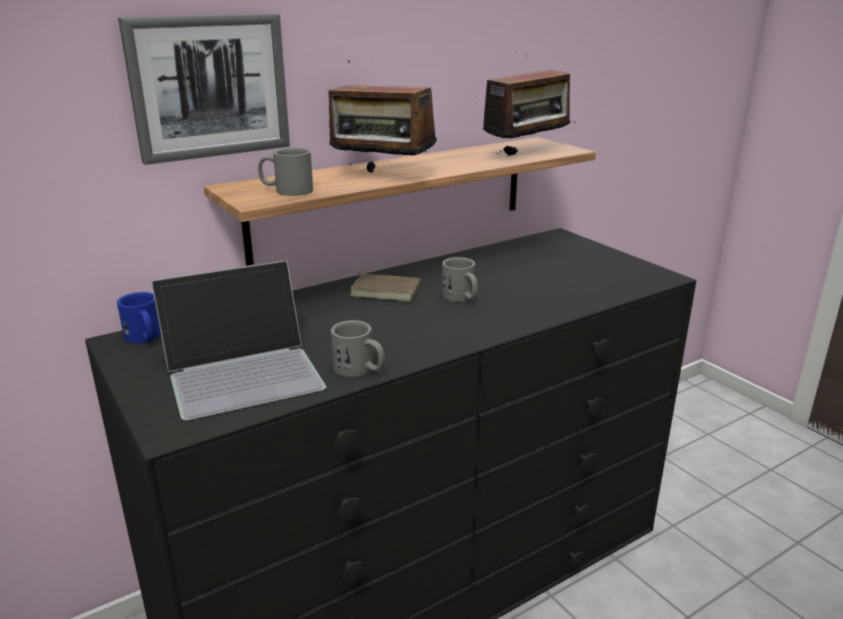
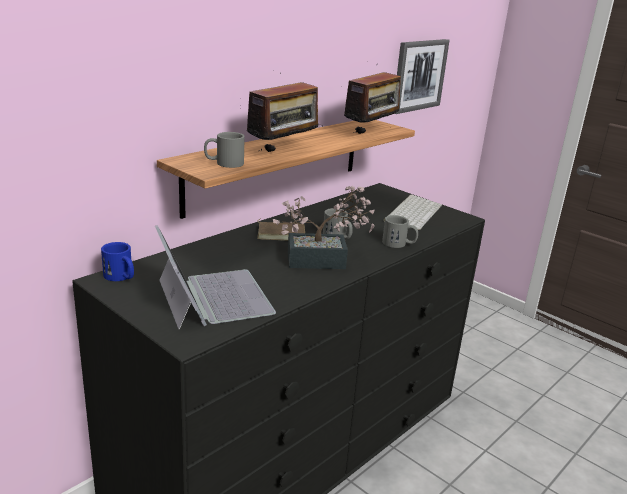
camera: 15 degrees left, 0 degrees up
picture [118,14,290,165] -> picture moved to [394,39,450,114]
laptop [151,260,326,421] -> laptop turned 75 degrees counterclockwise [155,225,276,329]
radio [329,61,437,173] -> radio turned 60 degrees counterclockwise [240,73,323,152]
grey mug [331,320,385,377] -> grey mug moved to [382,215,418,248]
none -> potted plant [273,186,375,269]
none -> keyboard [383,195,442,230]

